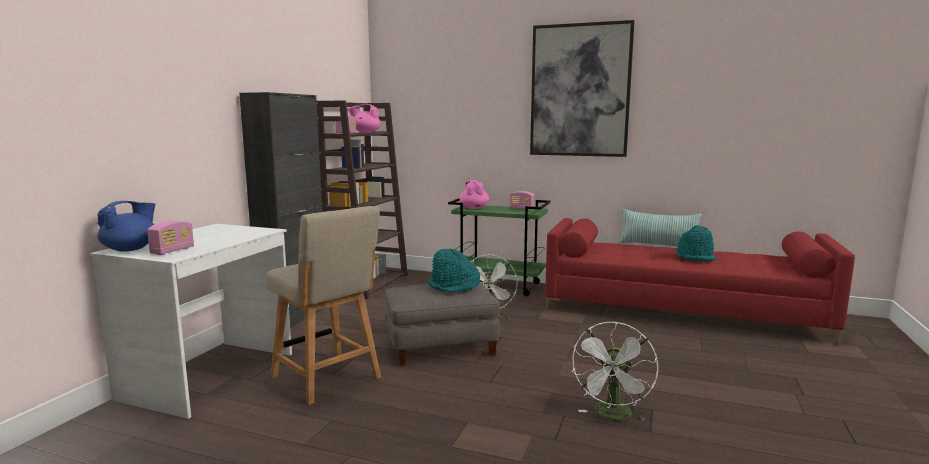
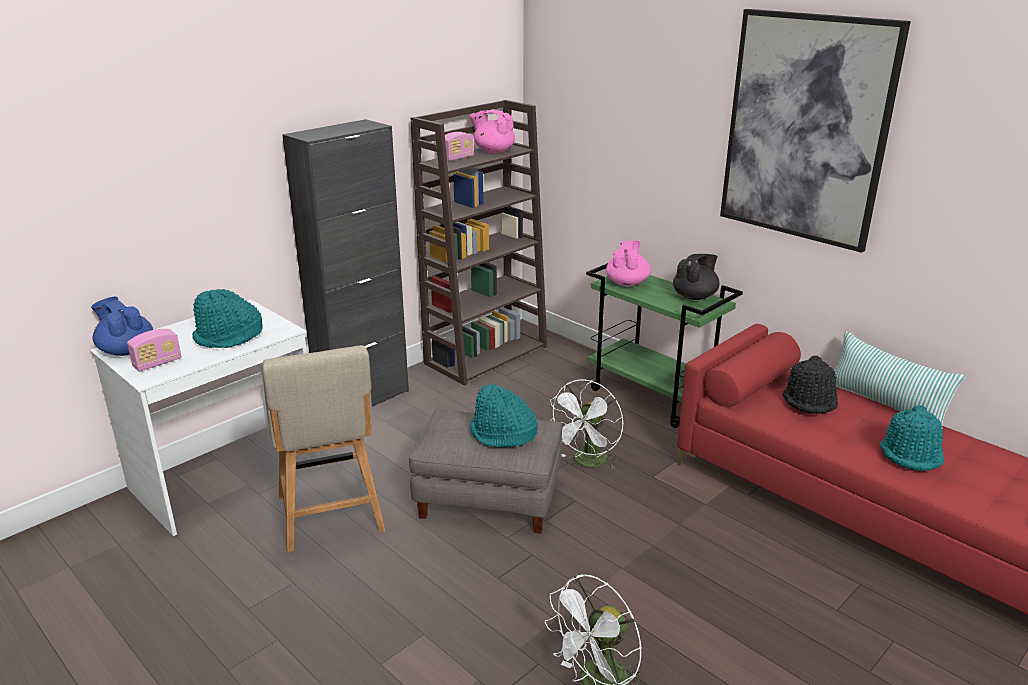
camera: 25 degrees right, 15 degrees up
blue teapot [97,201,156,252] -> blue teapot turned 105 degrees counterclockwise [91,297,153,356]
radio [510,191,534,210] -> black teapot [673,254,720,300]
none -> turquoise hat [192,289,263,348]
none -> black hat [782,356,838,414]

